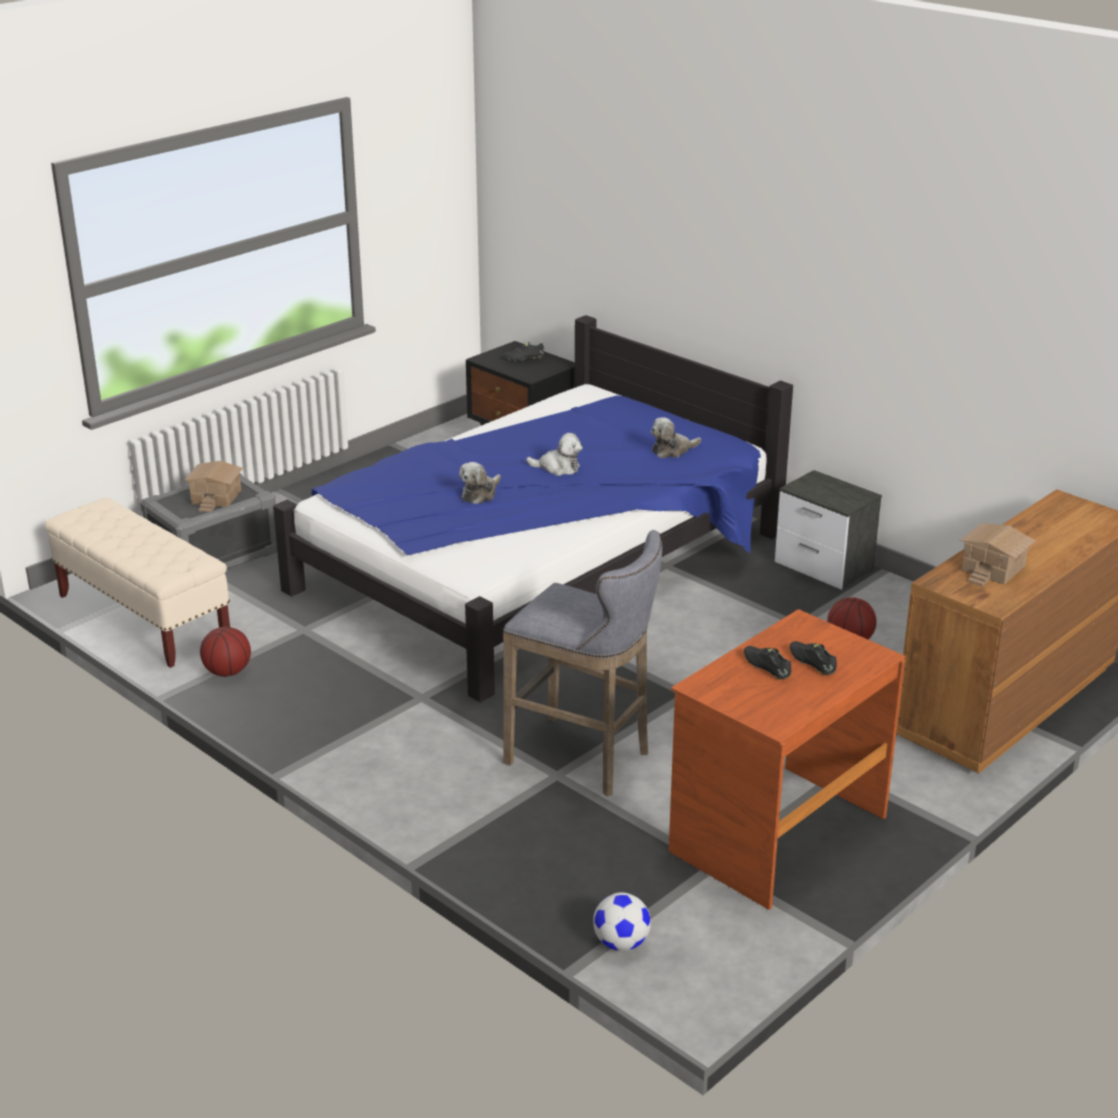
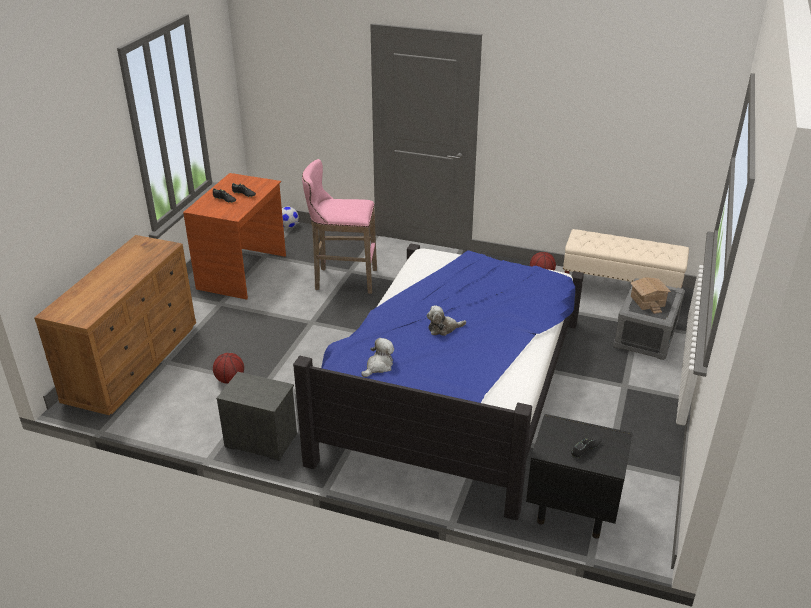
camera: 155 degrees right, 5 degrees up
plush toy [459,462,501,504] -> none
grey stool [503,530,662,797] -> pink stool [302,159,377,294]
toy house [960,523,1035,586] -> none

